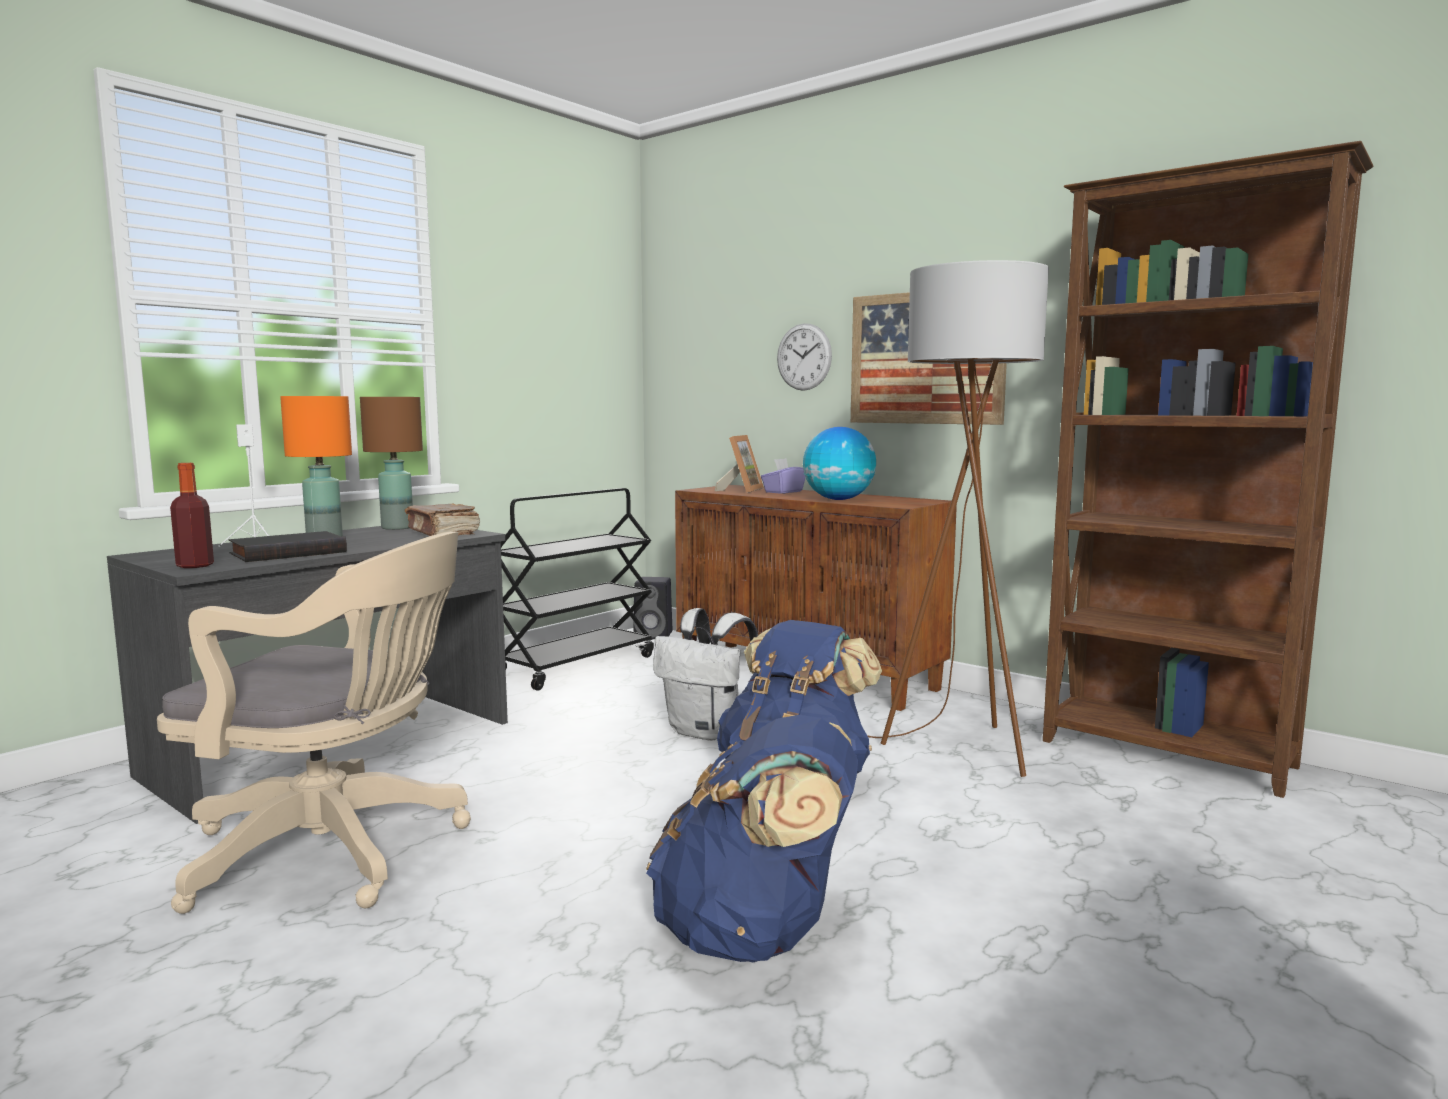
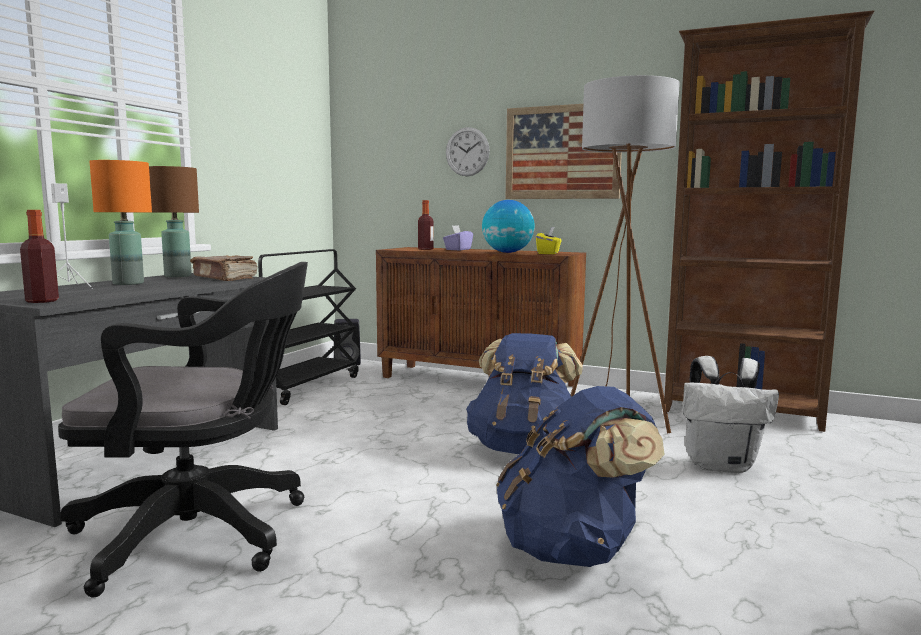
camera: 15 degrees left, 0 degrees up
beige office chair [157,532,471,914] -> black office chair [58,262,308,597]
black book [229,531,347,562] -> none
white backpack [653,608,758,741] -> white backpack moved to [683,356,779,473]
picture frame [715,435,764,493] -> bottle [418,200,434,250]
none -> yellow tissue box [536,227,562,254]

